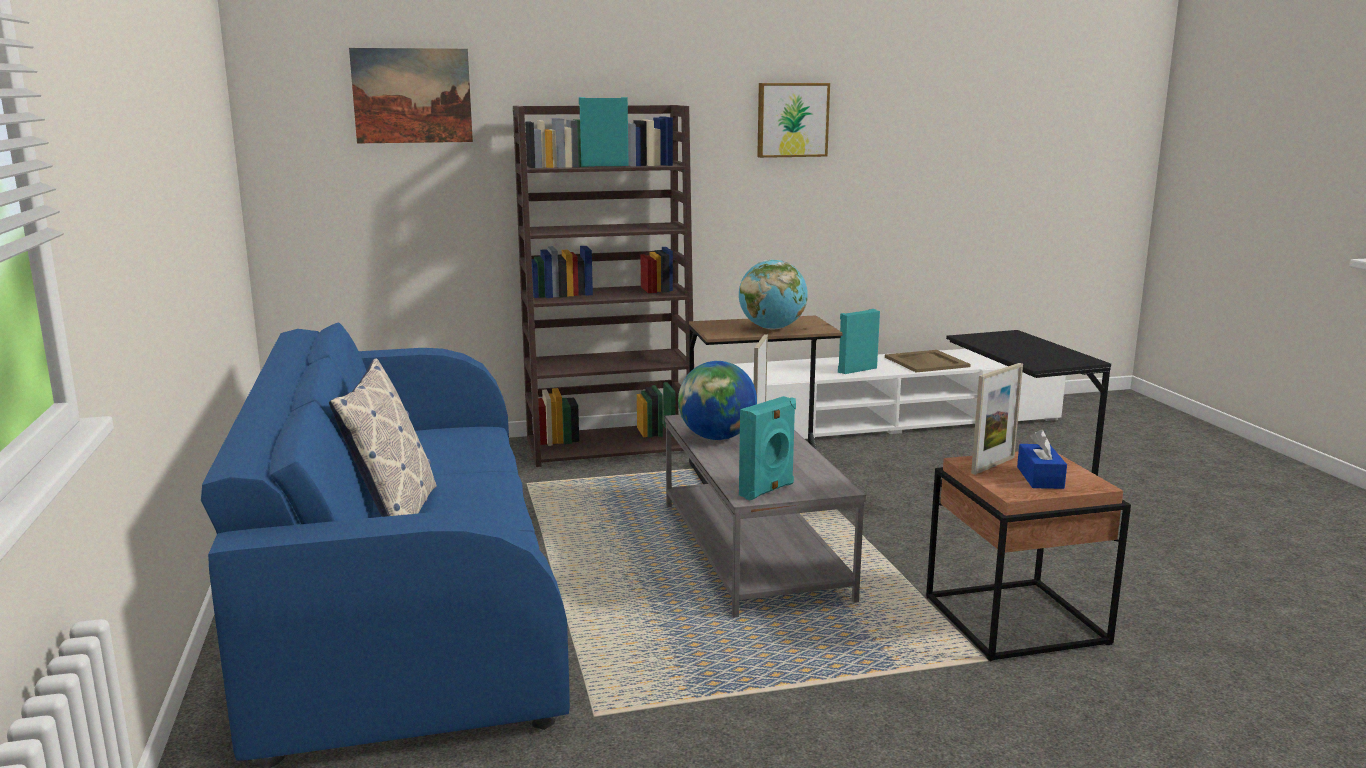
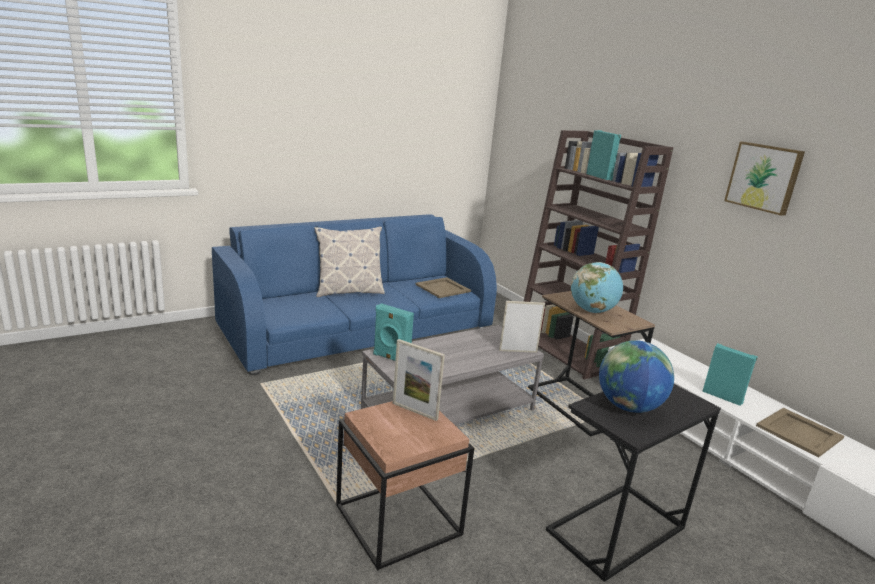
camera: 70 degrees right, 5 degrees up
picture [349,48,473,143] -> none
globe [678,361,757,440] -> globe moved to [599,340,674,413]
blue tissue box [1017,429,1067,489] -> none
none -> beige tray [415,277,471,298]

